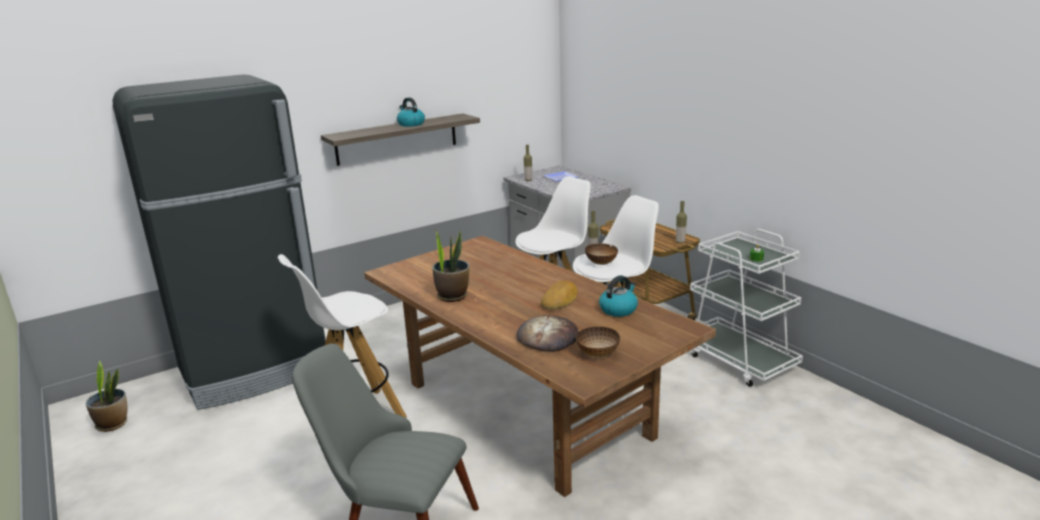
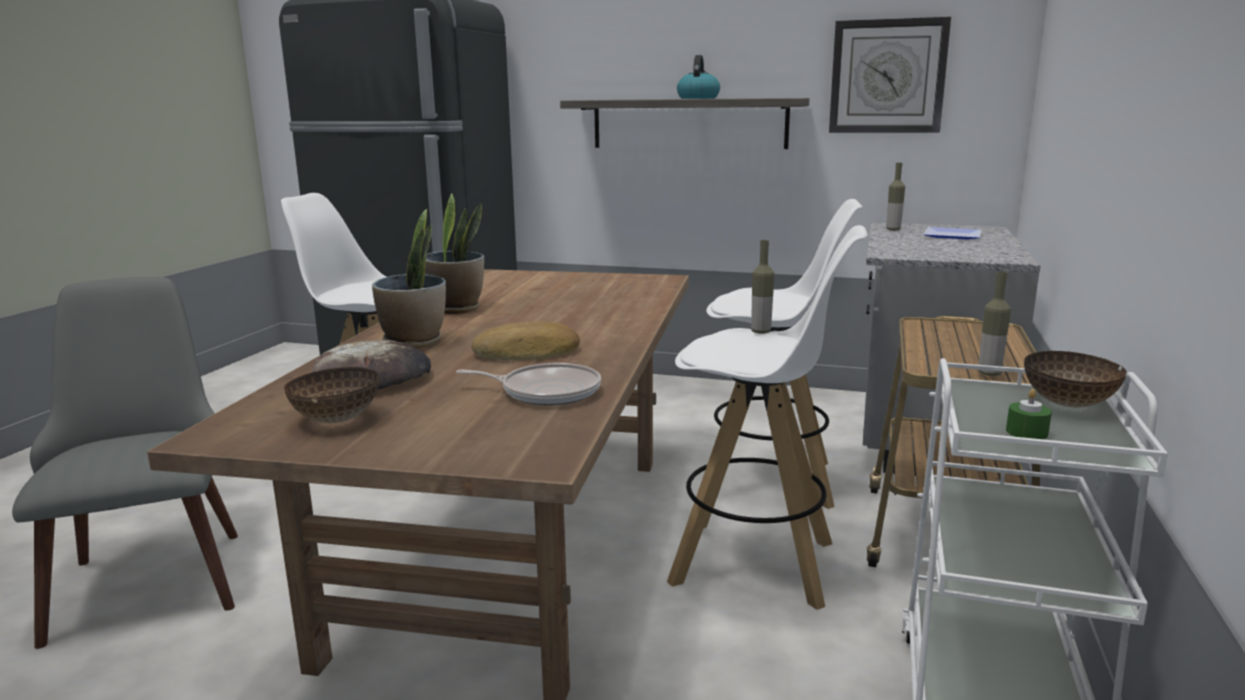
camera: 50 degrees right, 5 degrees down
potted plant [86,361,128,432] -> potted plant moved to [372,209,446,348]
bowl [585,243,618,265] -> bowl moved to [1024,351,1127,408]
kettle [599,275,638,317] -> frying pan [456,363,601,405]
none -> wall clock [829,17,951,133]

